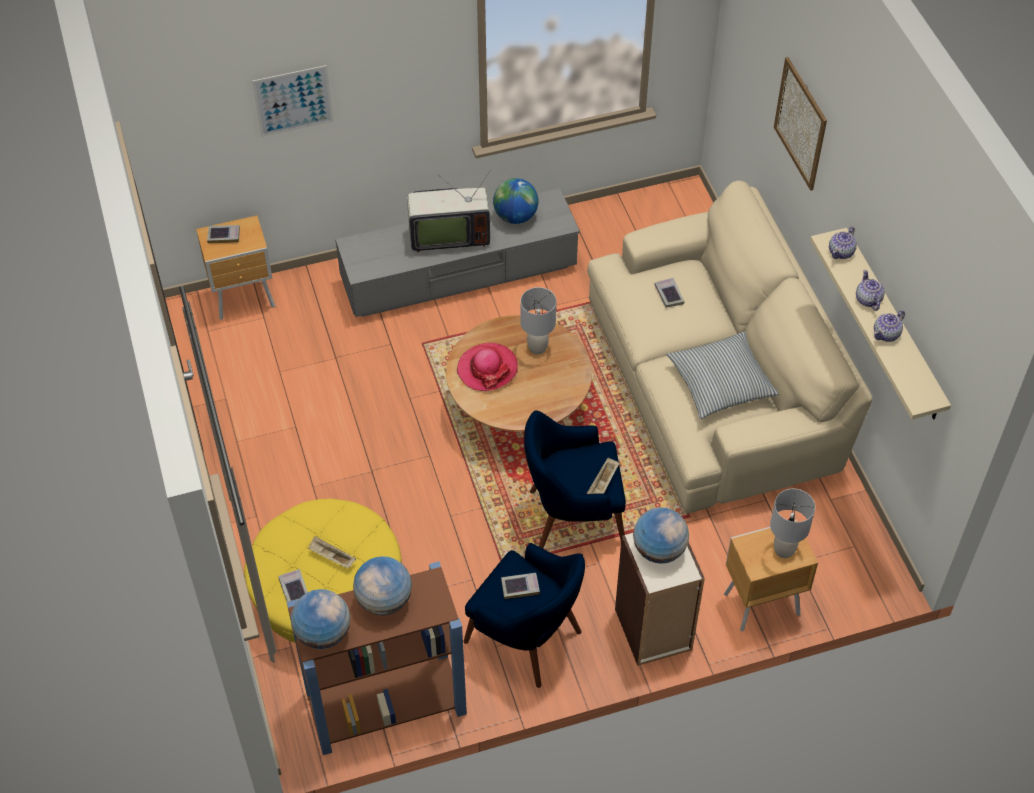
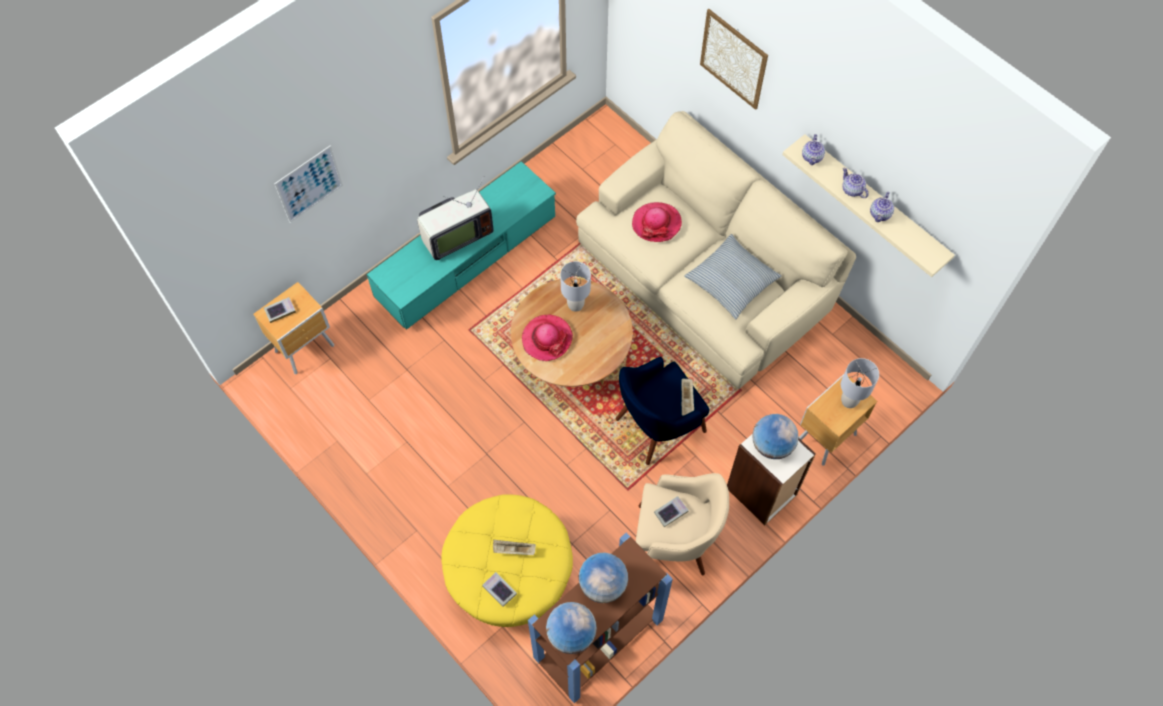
camera: 25 degrees left, 10 degrees up
grey tv stand [335,188,580,317] -> turquoise tv stand [366,161,556,329]
blue armchair [463,543,585,688] -> beige armchair [636,473,729,576]
globe [493,178,538,224] -> none
book [654,278,685,308] -> hat [632,202,682,242]

